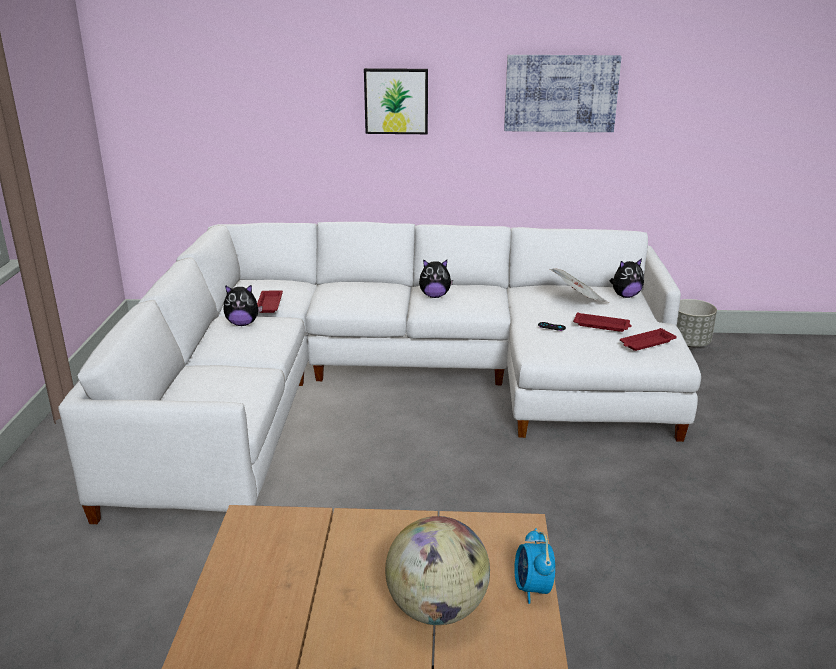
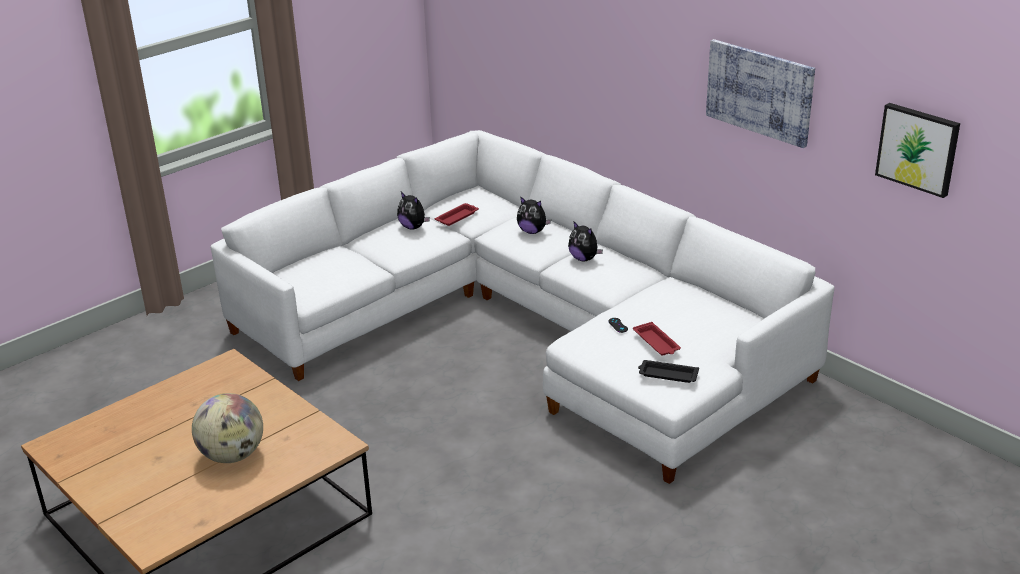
camera: 45 degrees right, 5 degrees up
picture [364,68,428,134] -> picture moved to [875,103,960,198]
alarm clock [514,528,555,604] -> none
newspaper [550,268,610,303] -> none
plush toy [610,259,644,298] -> plush toy moved to [517,196,551,234]
red tray [620,328,677,351] -> black tray [638,360,699,383]
grey planter [677,299,717,347] -> none

